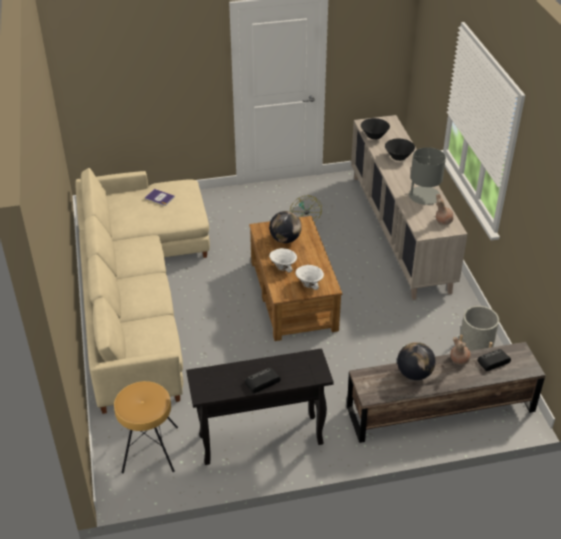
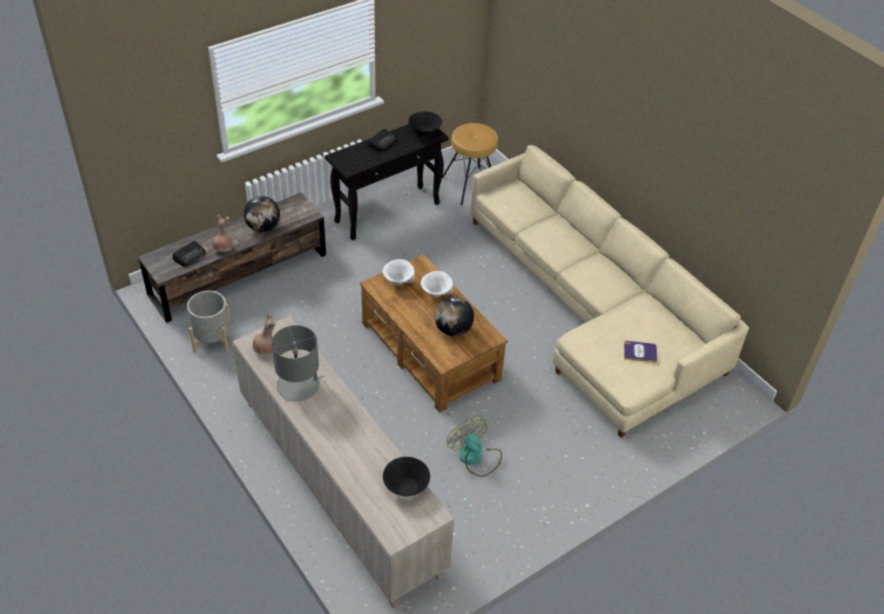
camera: 155 degrees right, 5 degrees up
black bowl [385,139,415,161] -> black bowl moved to [408,111,442,137]

